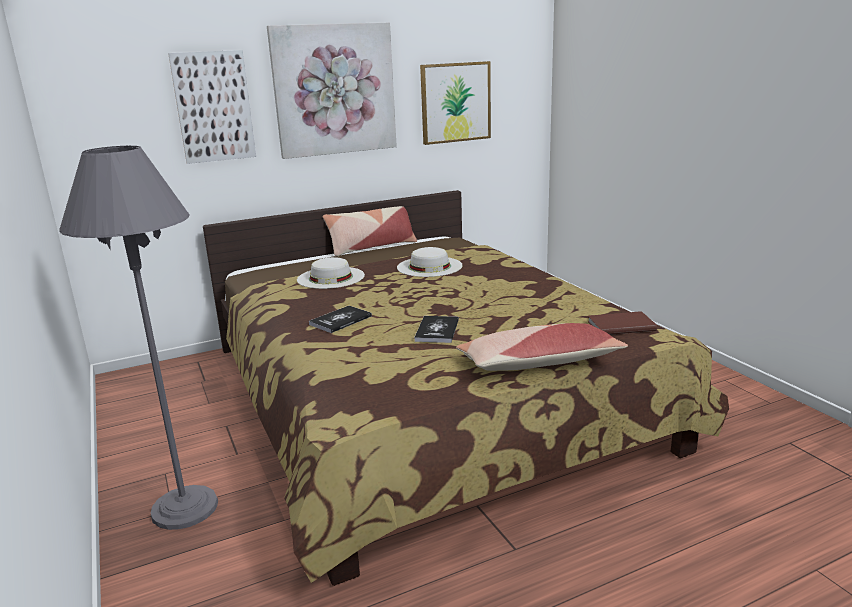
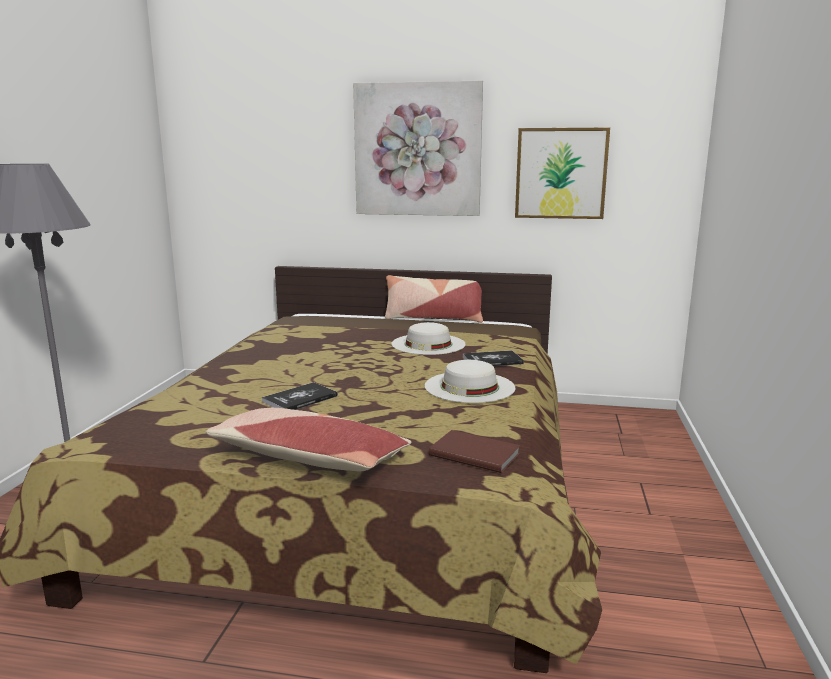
camera: 35 degrees right, 5 degrees down
picture [168,50,256,164] -> none
white hat [297,257,365,289] -> white hat moved to [425,360,515,403]
book [309,306,372,333] -> book moved to [463,350,524,366]

